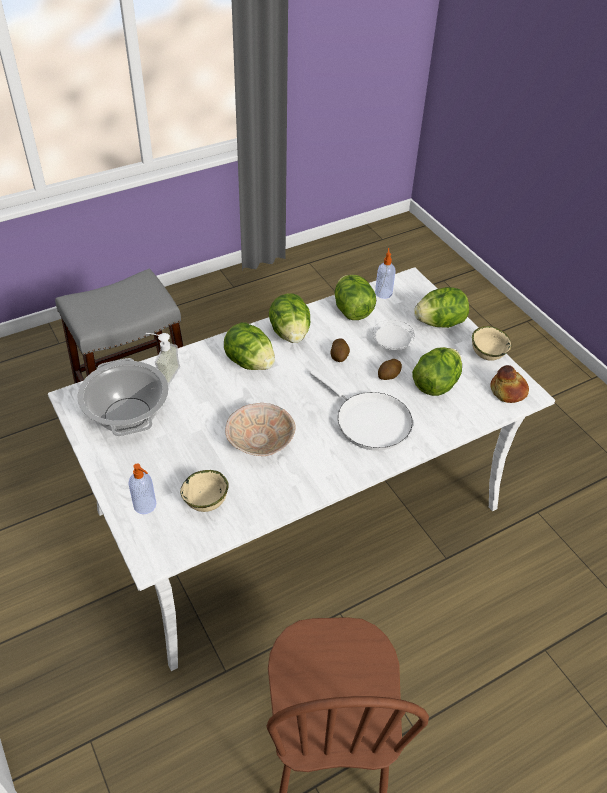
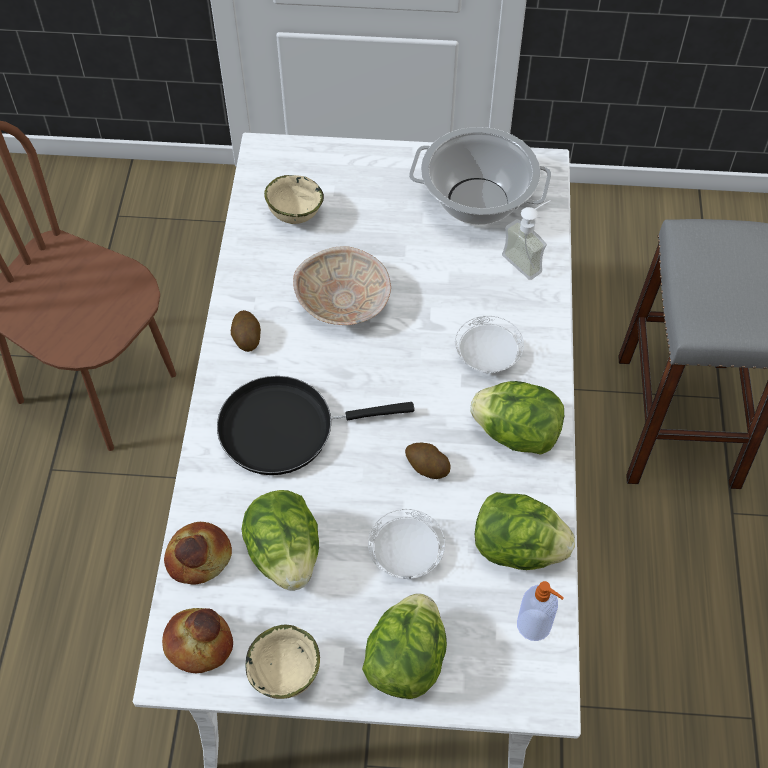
camera: 125 degrees right, 10 degrees up
soap dispenser [128,464,156,514] -> none
lettuce [224,322,275,370] -> white plate [455,316,524,373]
white frying pan [310,370,413,451] -> black frying pan [217,376,414,475]
potato [378,359,402,380] -> potato moved to [231,310,261,352]
none -> bread [164,522,232,585]

